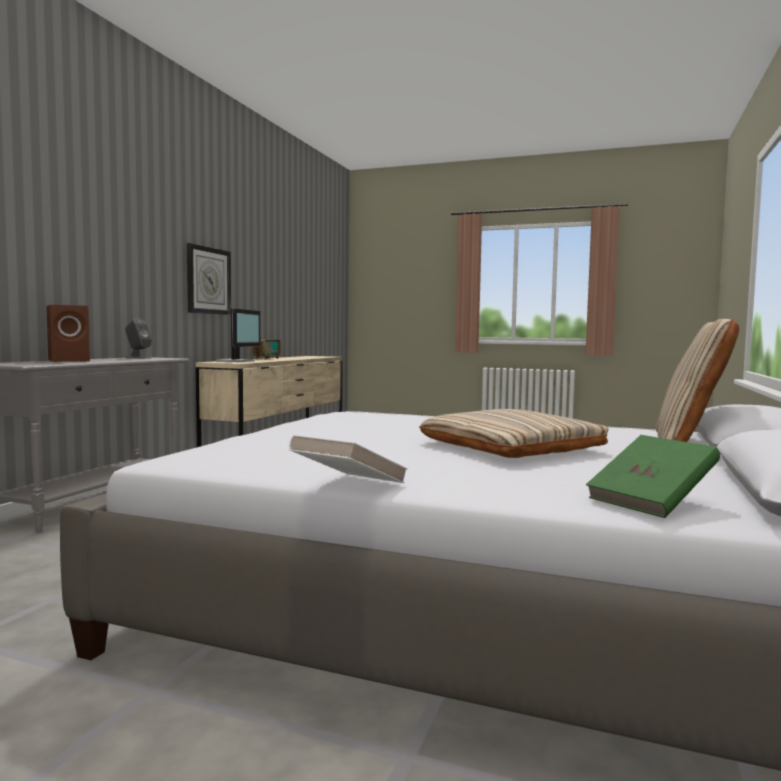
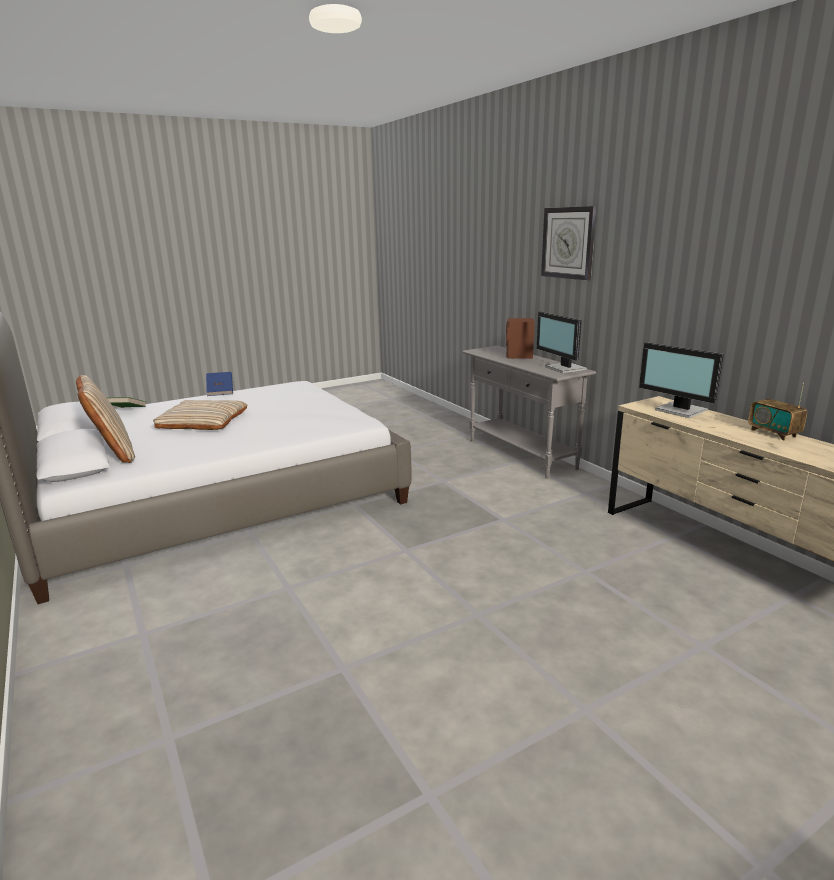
camera: 130 degrees right, 15 degrees up
grey speaker [125,318,152,359] -> monitor [536,312,587,373]
wall clock [187,243,231,315] -> wall clock moved to [541,206,596,281]
white book [289,435,408,483] -> blue book [206,372,233,396]

